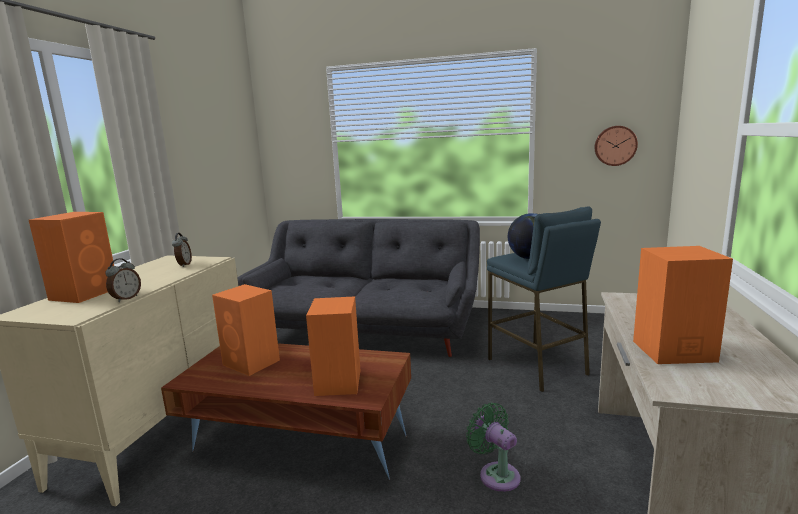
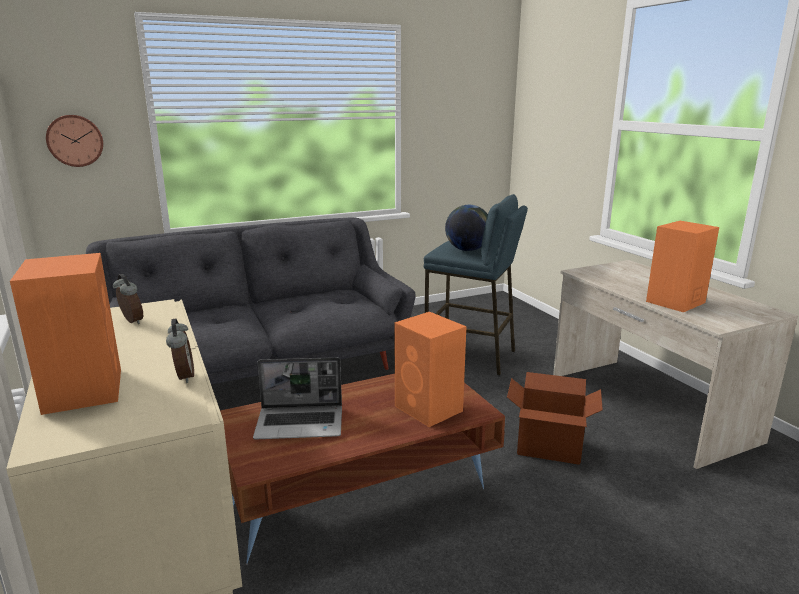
camera: 40 degrees left, 5 degrees up
orange speaker [212,284,280,376] -> laptop [253,357,342,440]
green fan [466,403,520,492] -> cardboard box [507,372,603,465]
wall clock [595,126,638,166] -> wall clock moved to [46,115,103,167]

